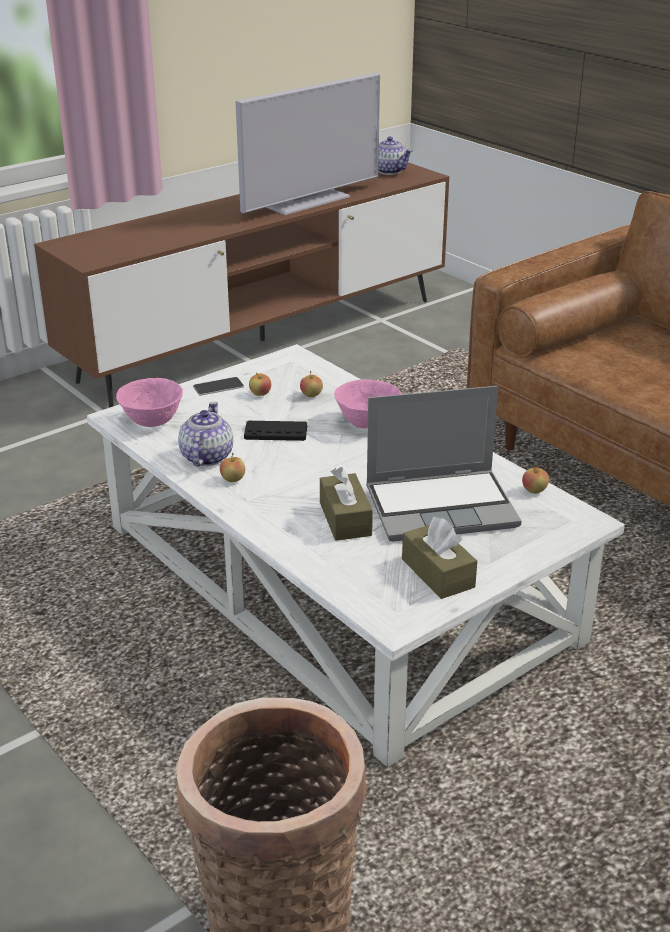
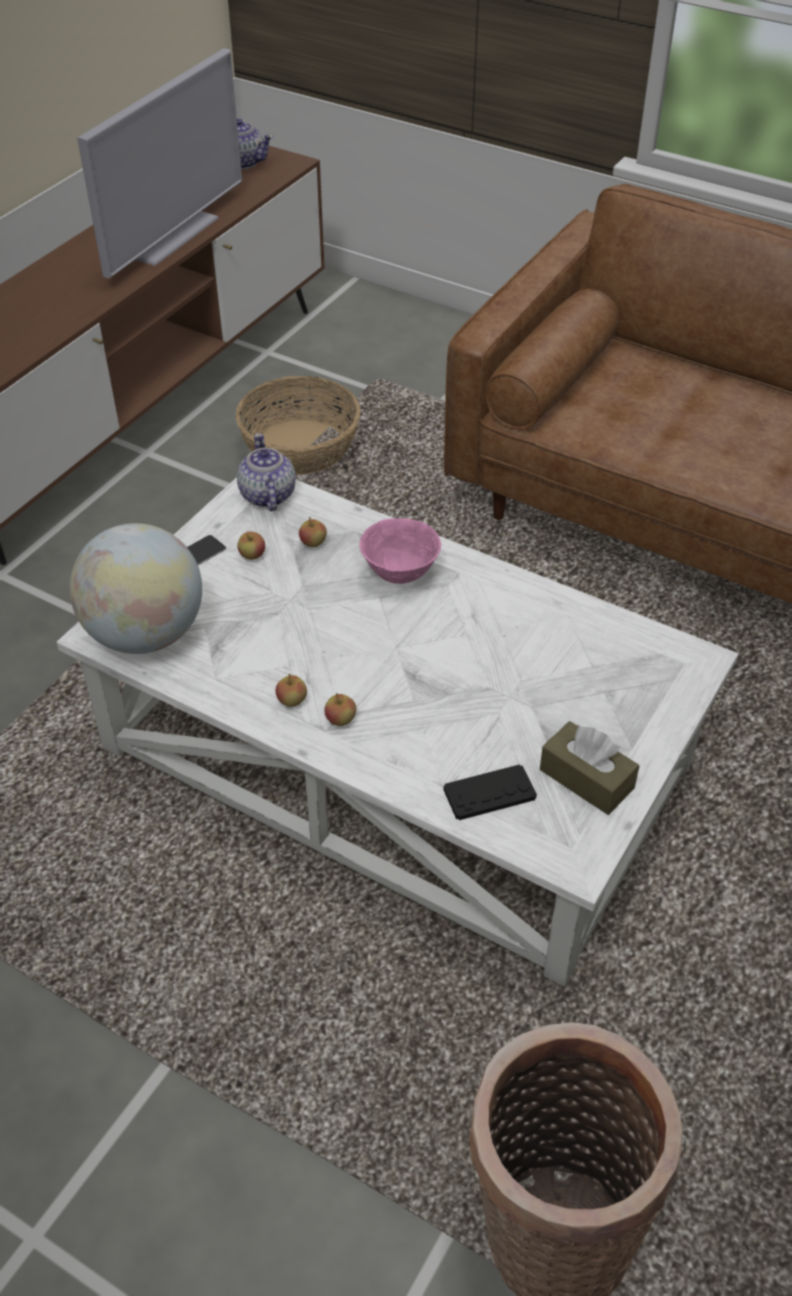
camera: 20 degrees left, 15 degrees up
pink bowl [116,378,183,427] -> globe [70,523,202,654]
teapot [178,402,233,467] -> teapot moved to [237,433,296,511]
black game controller [244,421,307,441] -> black game controller moved to [443,764,537,820]
brown tissue box [320,467,373,541] -> none
laptop [366,386,522,542] -> none
apple [522,464,549,494] -> apple moved to [324,693,356,726]
none -> basket [236,376,361,474]

